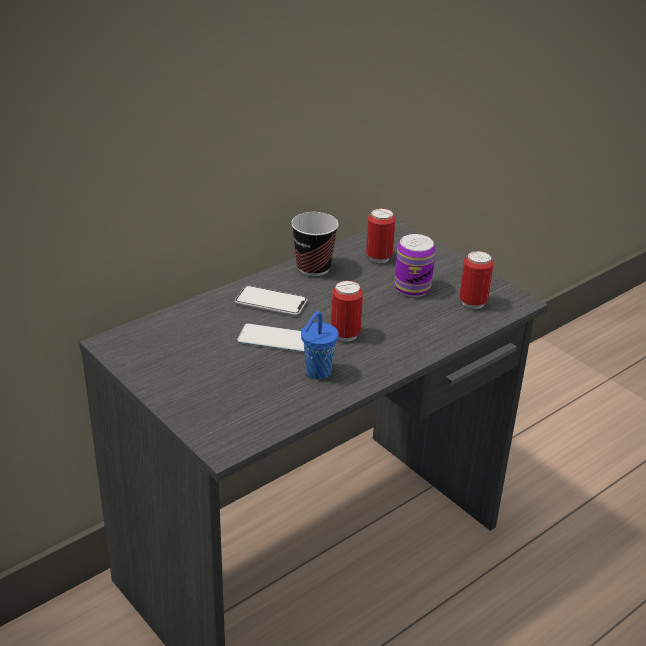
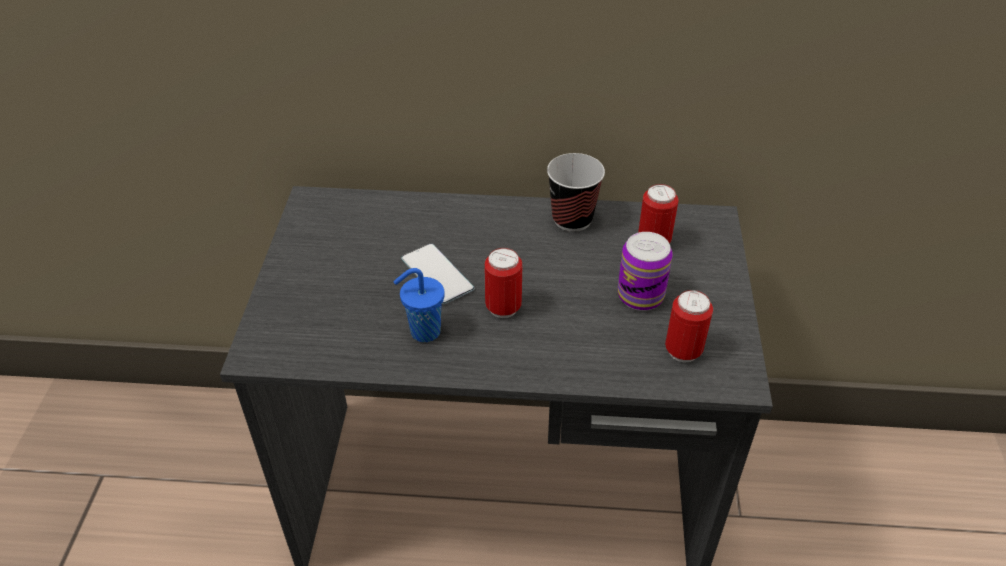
camera: 45 degrees right, 10 degrees up
phone [235,286,308,315] -> none

